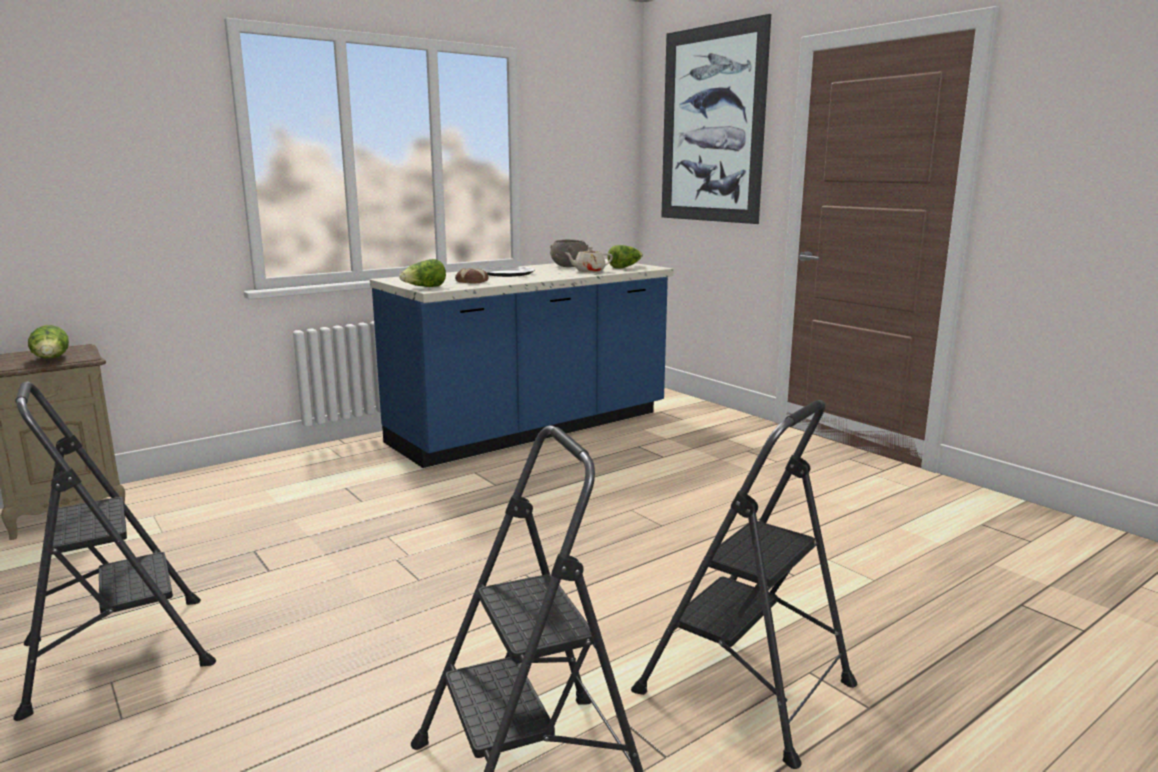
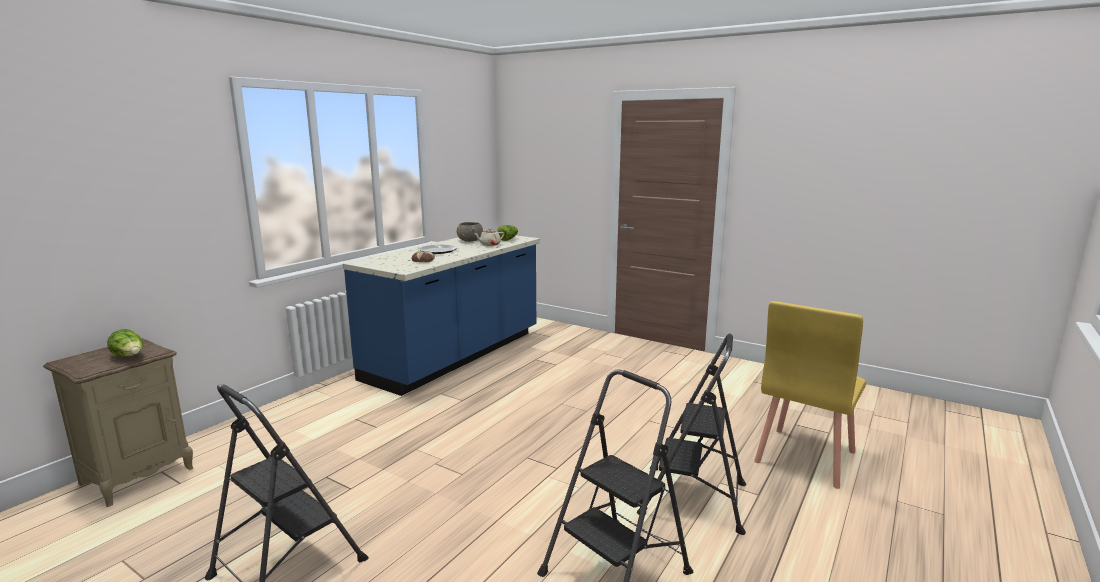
camera: 20 degrees left, 0 degrees up
lettuce [399,259,446,287] -> none
picture [661,14,771,224] -> none
none -> yellow chair [754,301,866,489]

